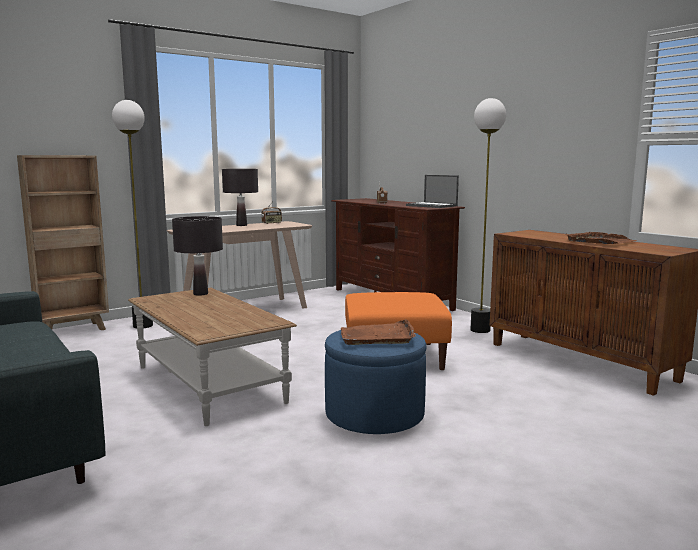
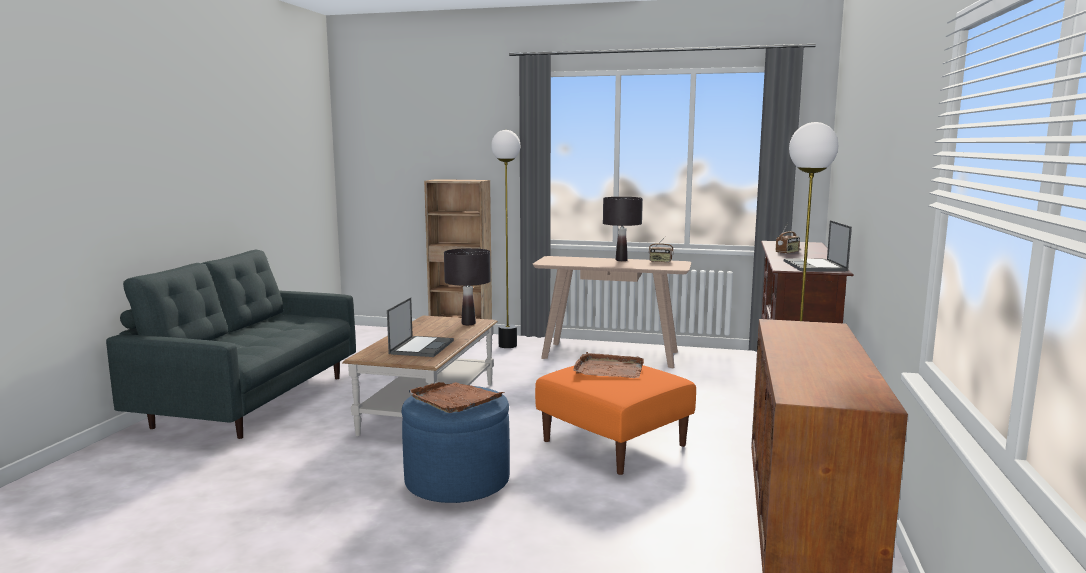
camera: 50 degrees right, 0 degrees up
brown tray [566,232,637,244] -> brown tray moved to [573,352,644,378]
none -> laptop [387,297,454,357]

